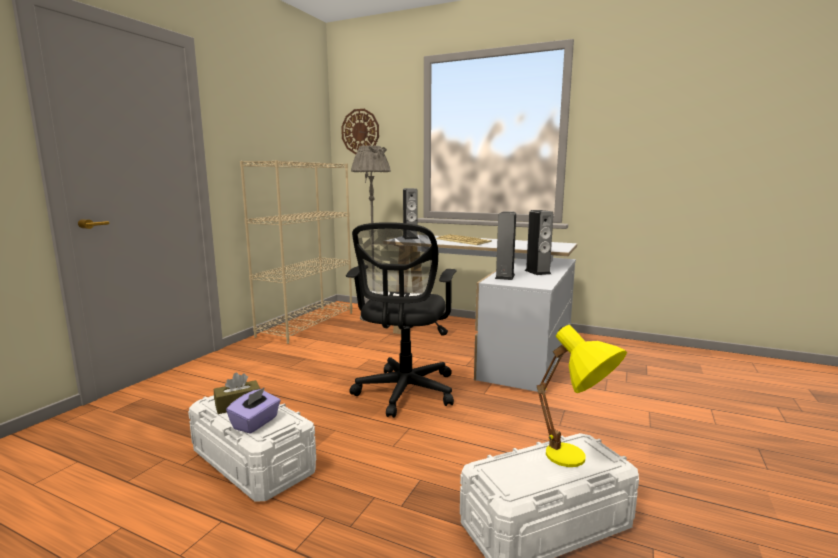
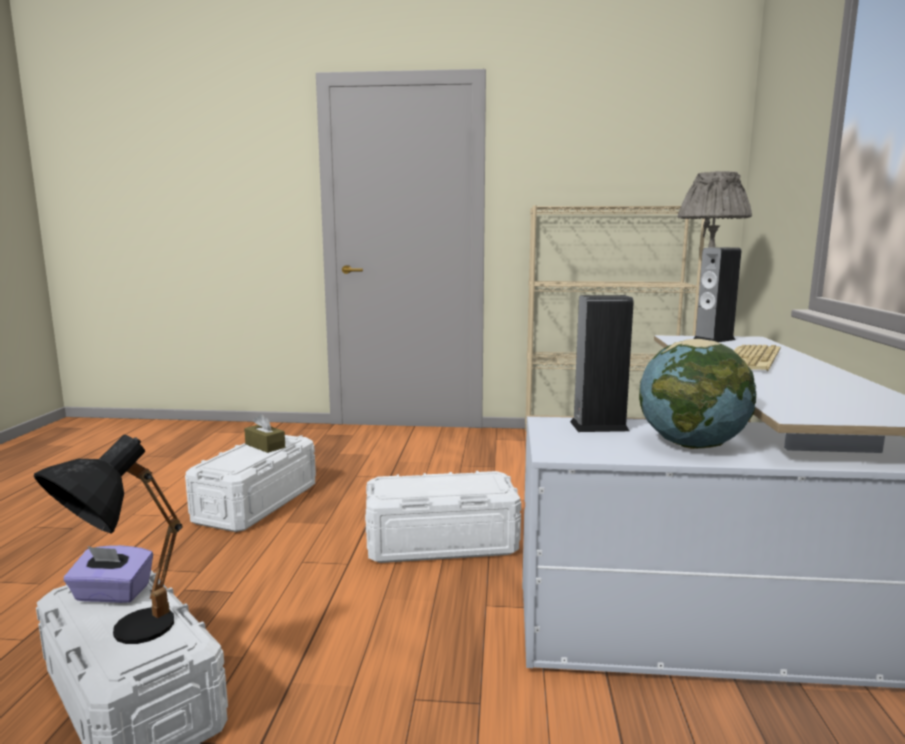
camera: 70 degrees right, 0 degrees up
purple tissue box [226,387,281,434] -> purple tissue box moved to [64,545,153,603]
wall clock [341,109,379,154] -> none
black office chair [346,222,456,418] -> white storage box [365,471,521,563]
speaker [525,210,553,275] -> globe [639,339,757,449]
yellow table lamp [537,325,627,467] -> black table lamp [34,435,183,644]

